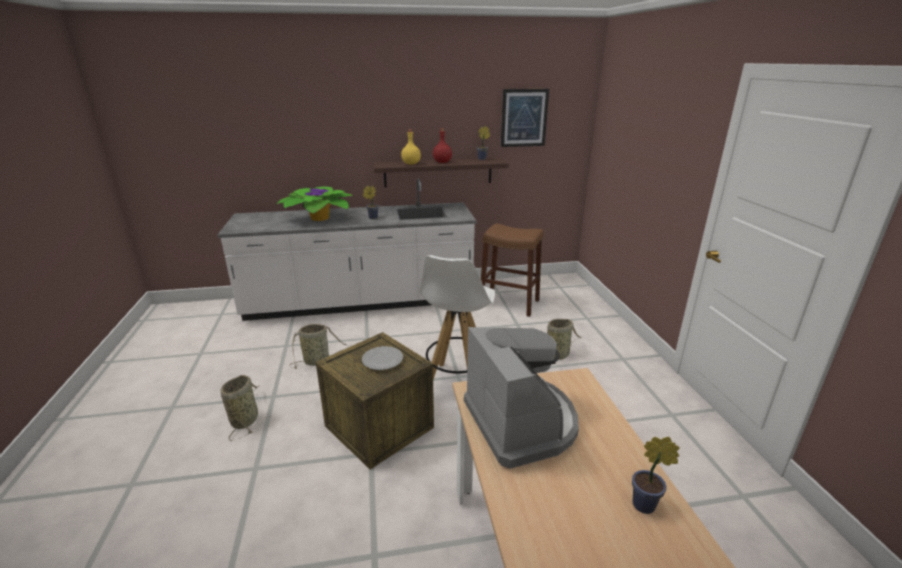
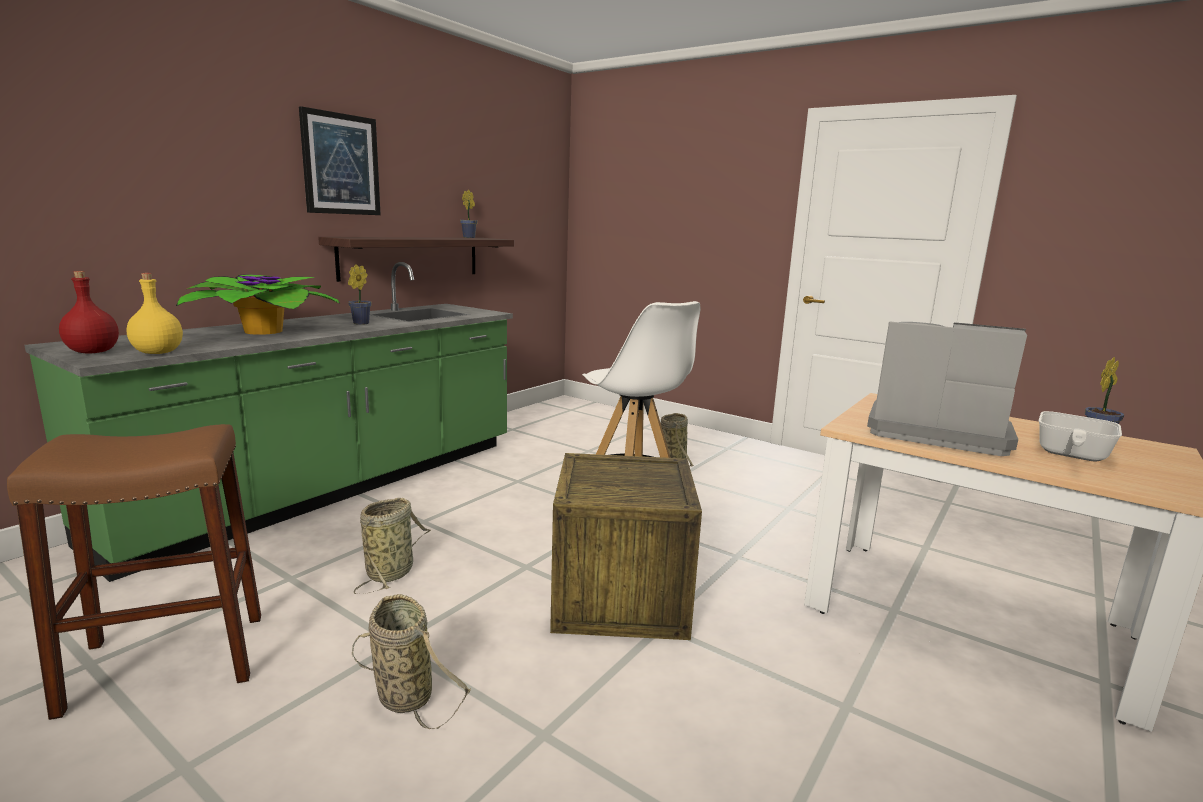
camera: 45 degrees left, 10 degrees down
white counter [218,178,476,321] -> green counter [24,262,513,582]
plate [362,346,403,370] -> none
yellow bottle [401,129,421,165] -> yellow bottle moved to [127,273,183,354]
red bottle [433,128,452,163] -> red bottle moved to [59,271,119,353]
brown stool [481,223,543,317] -> brown stool moved to [7,424,261,720]
picture [501,89,549,147] -> picture moved to [299,106,381,215]
none -> frying pan [1038,411,1122,462]

